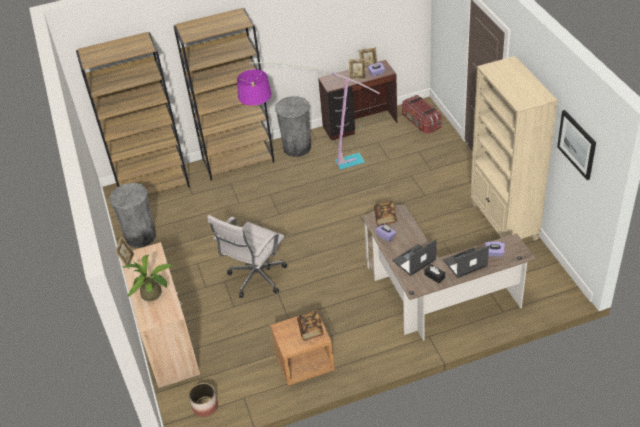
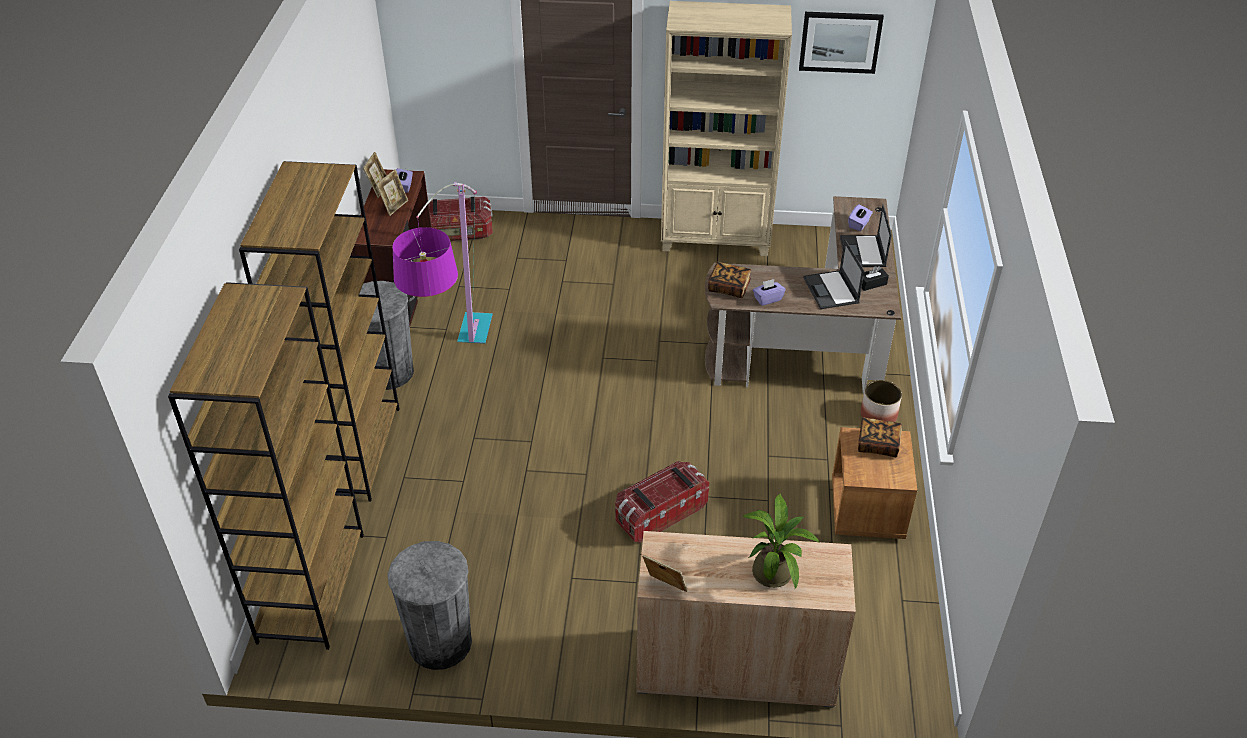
camera: 70 degrees left, 0 degrees up
planter [189,383,218,417] -> planter moved to [861,380,902,422]
white office chair [207,215,287,298] -> storage box [615,461,709,544]

